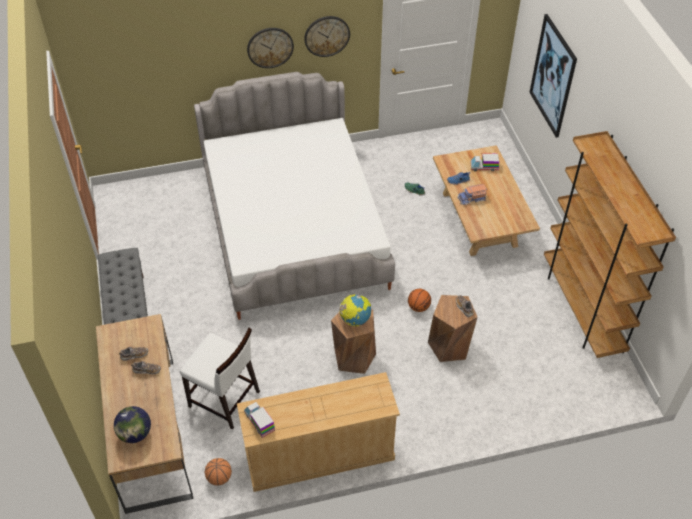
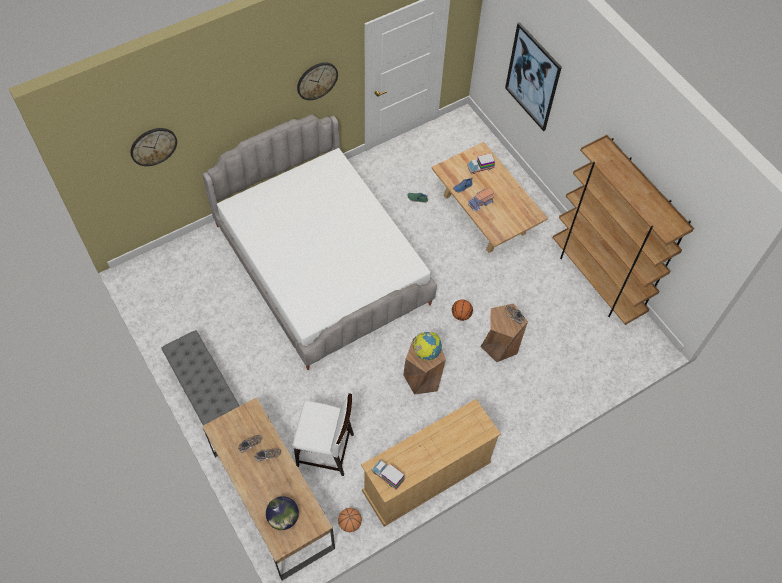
camera: 20 degrees left, 10 degrees up
wall clock [247,28,294,68] -> wall clock moved to [130,128,177,166]

